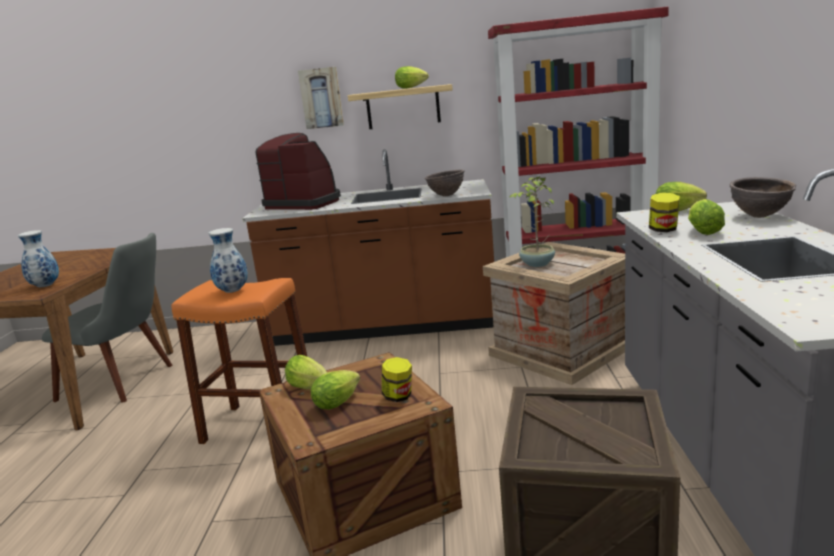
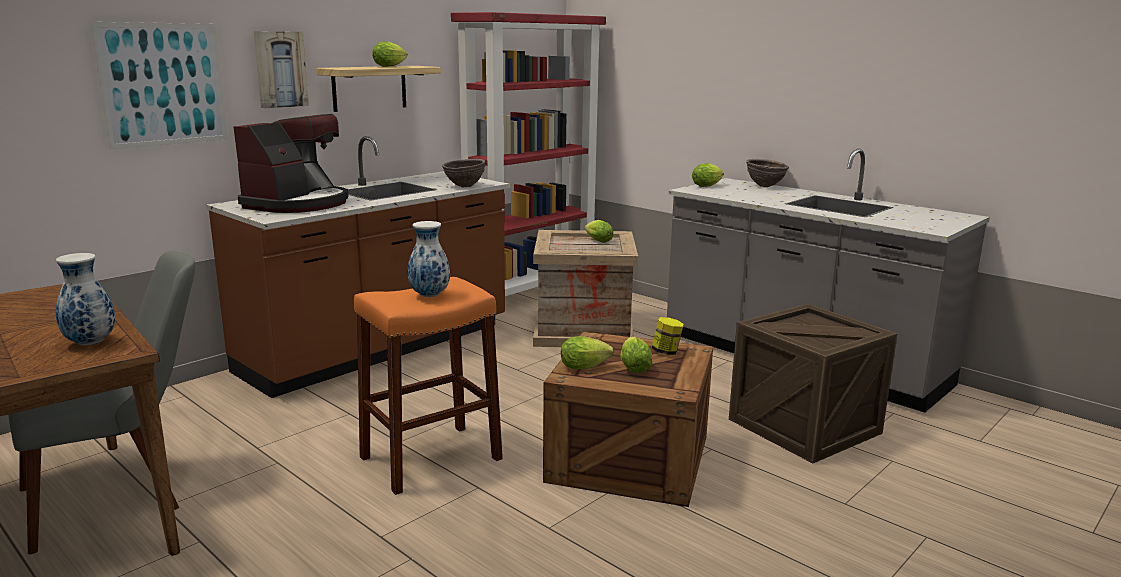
camera: 50 degrees left, 0 degrees up
coffee machine [256,133,341,210] -> coffee machine turned 135 degrees clockwise [234,114,348,213]
potted plant [510,176,555,267] -> none
jar [649,193,680,232] -> none
lettuce [688,199,725,235] -> lettuce moved to [585,220,613,243]
none -> picture [90,22,228,149]

